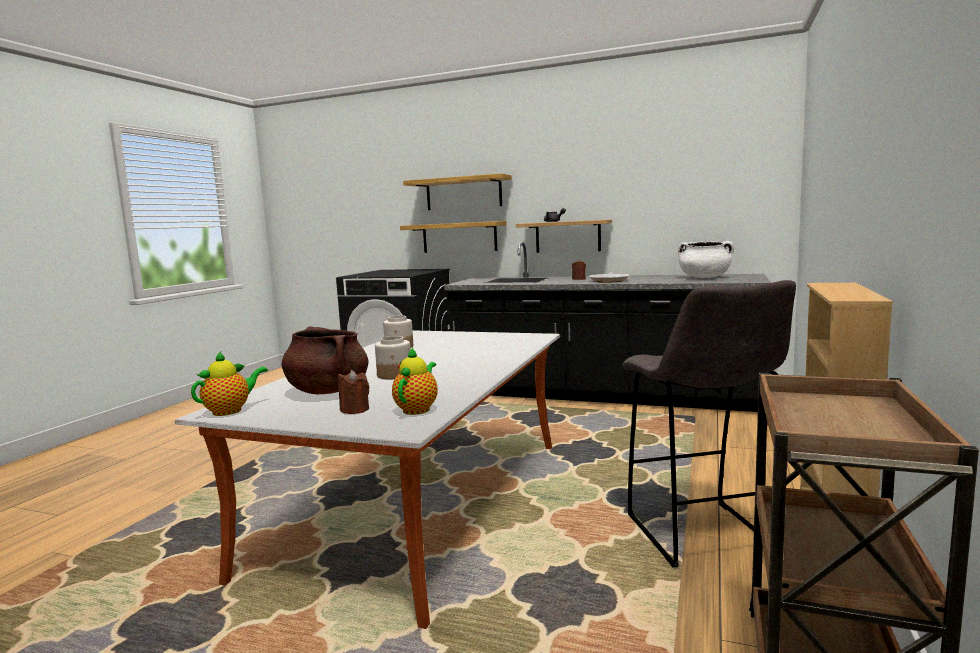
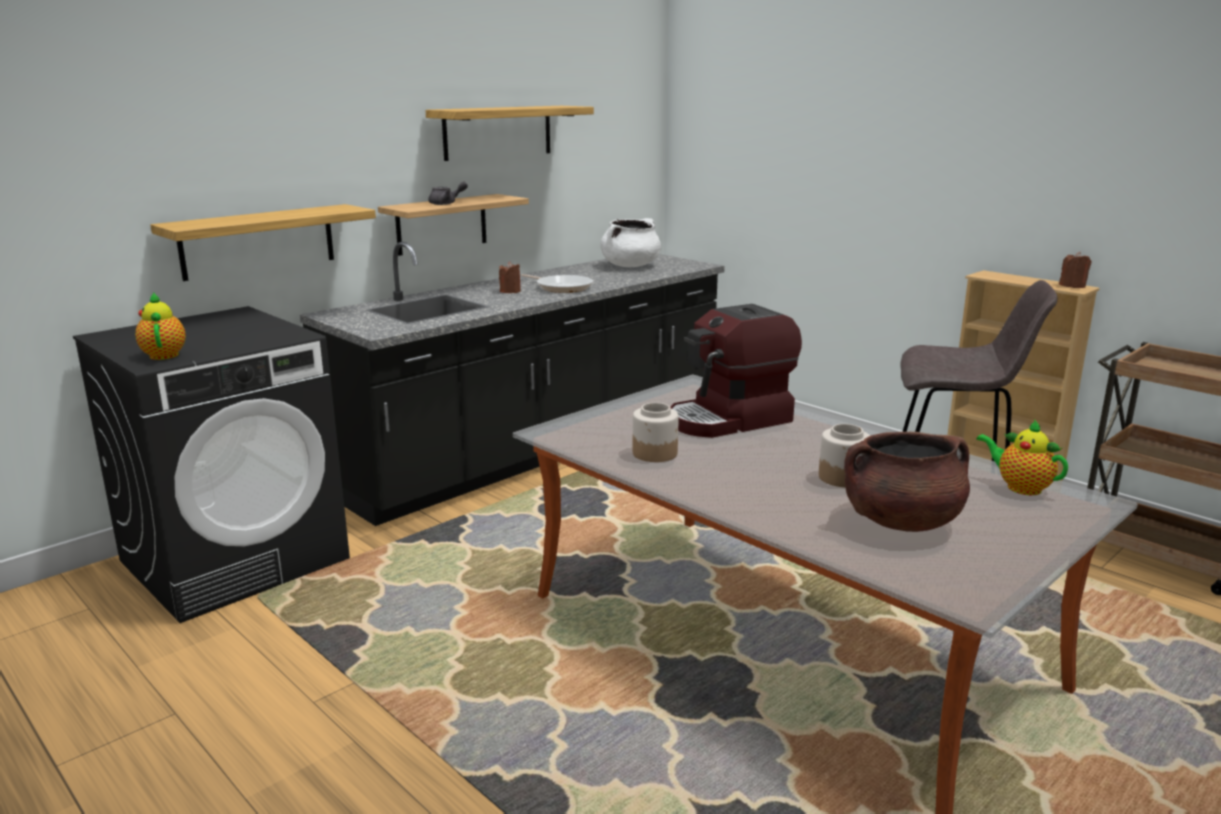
camera: 65 degrees left, 10 degrees up
teapot [191,351,268,416] -> teapot moved to [135,292,186,360]
brown candle [338,370,369,414] -> brown candle moved to [1059,251,1092,288]
shelf [403,173,512,210] -> shelf moved to [425,106,594,161]
none -> coffee machine [670,304,802,438]

